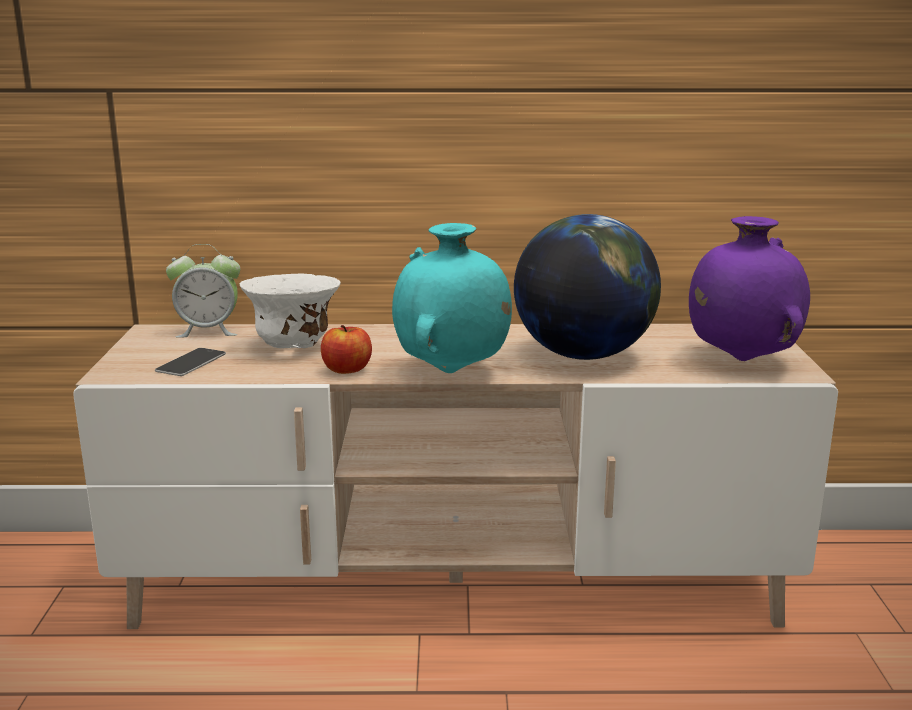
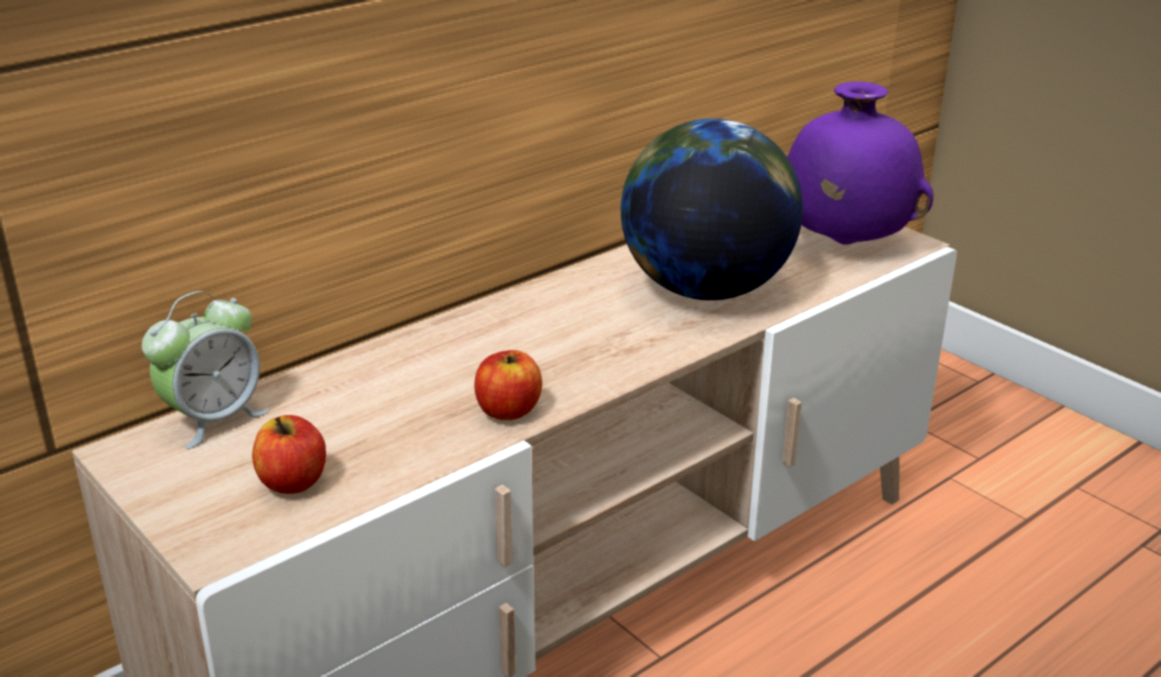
camera: 40 degrees left, 10 degrees up
phone [155,348,226,376] -> apple [252,415,326,494]
white bowl [240,273,341,348] -> none
turquoise vase [392,223,512,373] -> none

